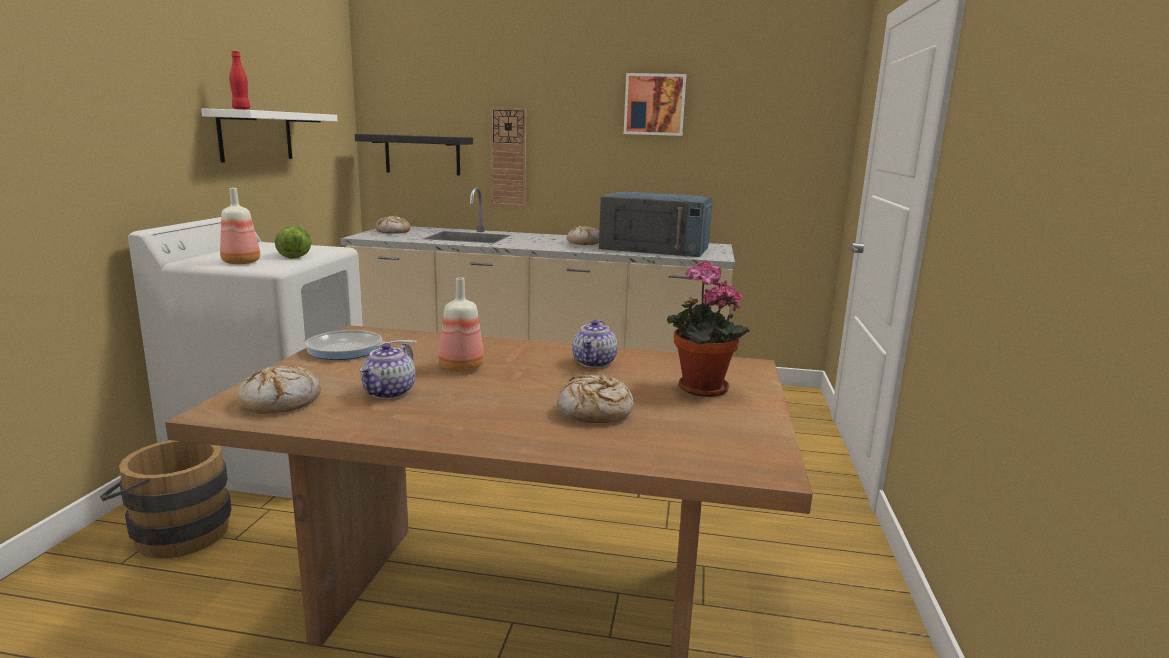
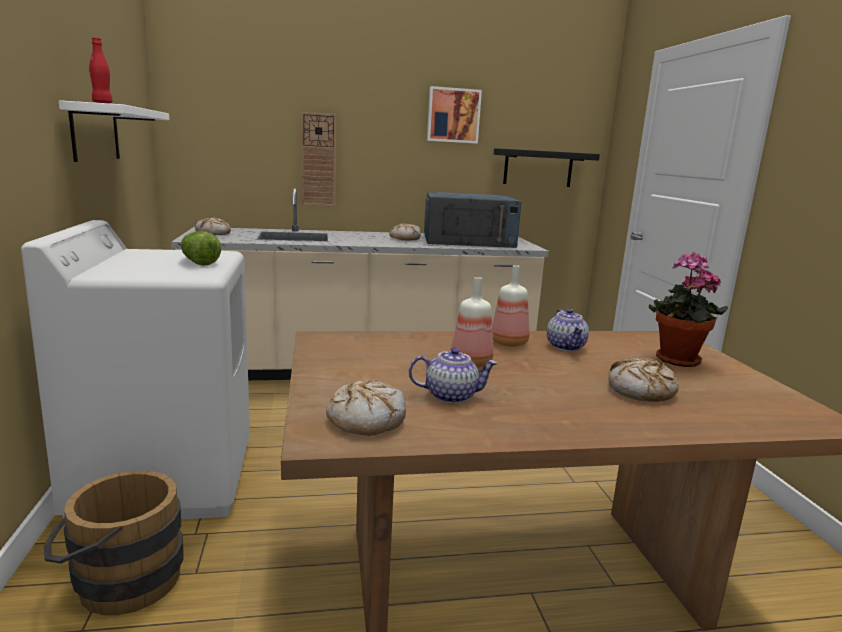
camera: 20 degrees left, 0 degrees up
bottle [220,188,260,264] -> bottle moved to [492,265,530,347]
frying pan [305,330,417,360] -> none
black shelf [355,134,473,176] -> black shelf moved to [494,148,600,187]
teapot [359,343,416,399] -> teapot turned 90 degrees counterclockwise [409,347,498,404]

